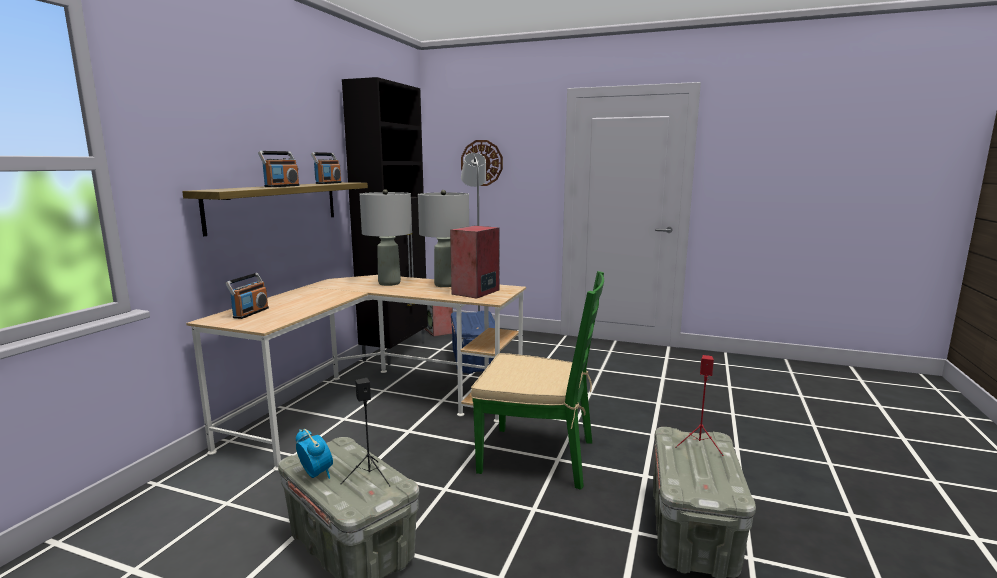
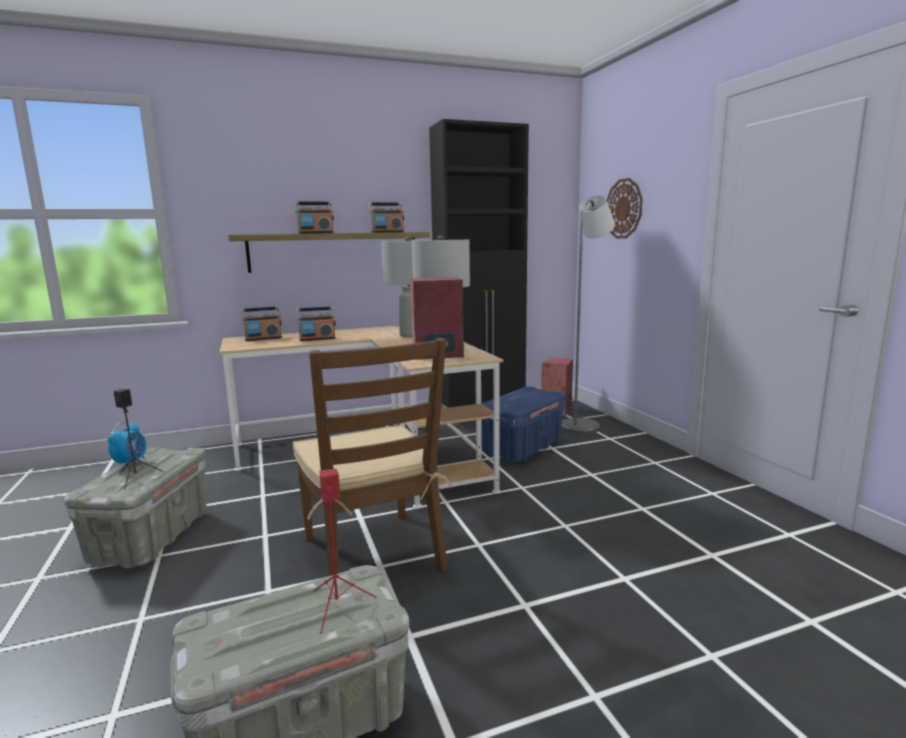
camera: 50 degrees right, 0 degrees up
green chair [471,271,604,490] -> brown chair [293,338,452,576]
none -> radio [296,307,336,341]

